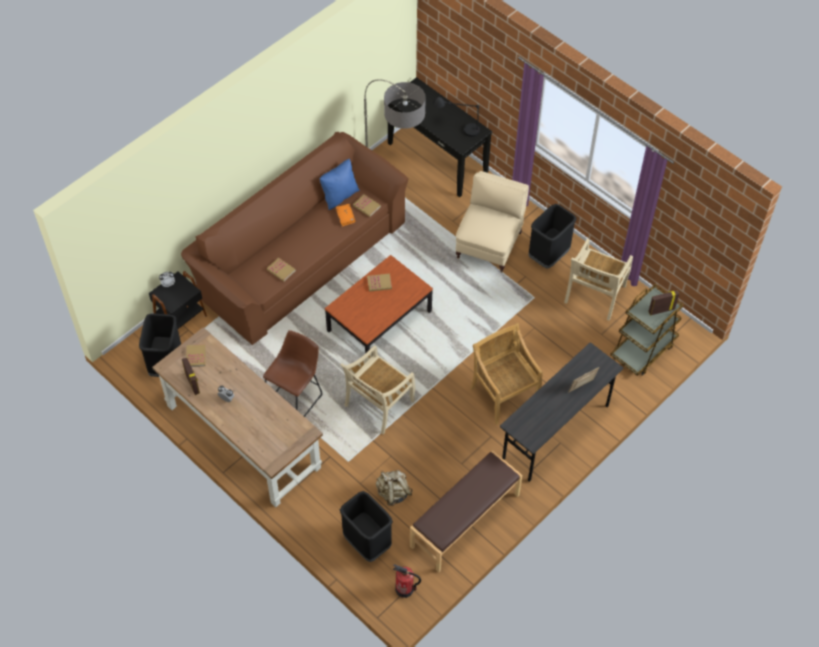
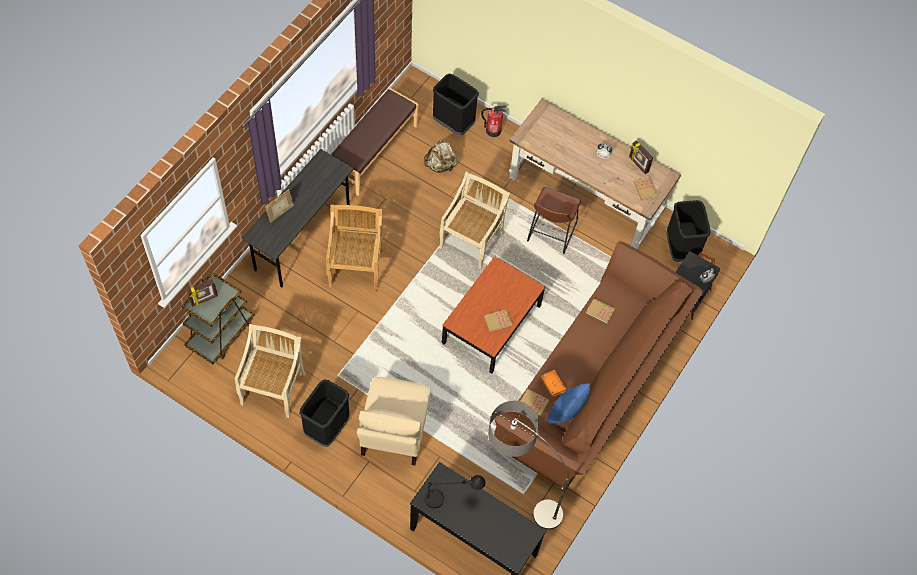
camera: 165 degrees right, 5 degrees up
fire extinguisher [393,564,421,598] -> fire extinguisher moved to [481,106,506,137]
beige chair [470,323,543,425] -> beige chair turned 135 degrees counterclockwise [326,204,383,291]

